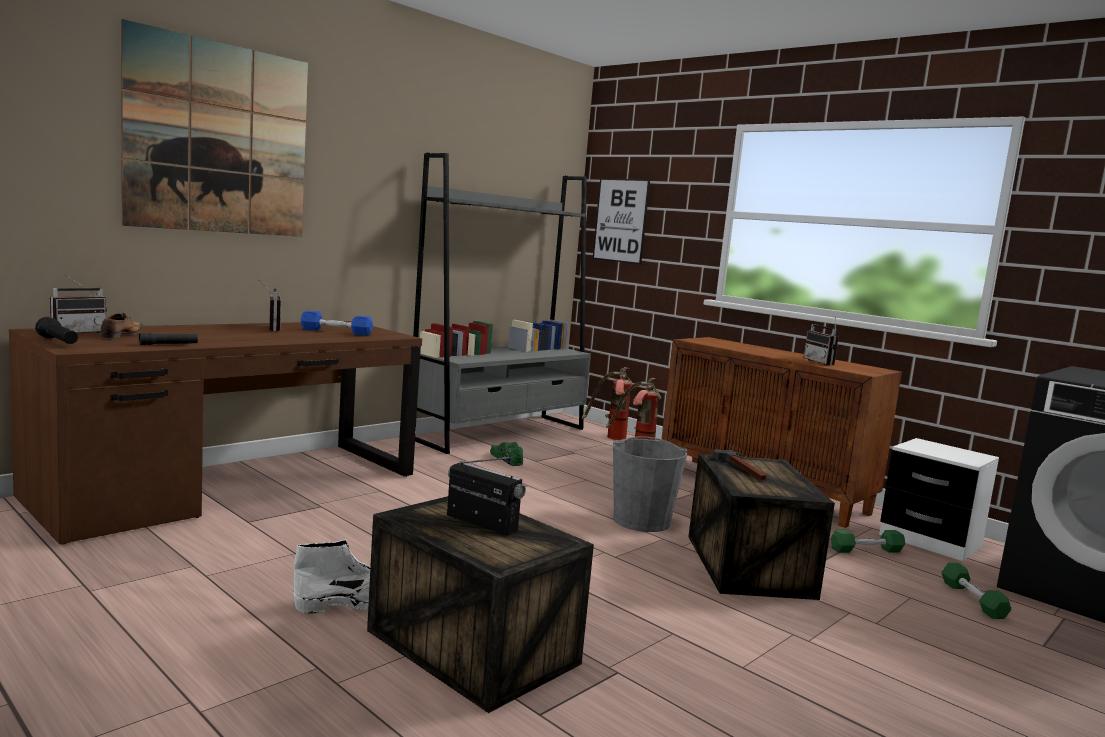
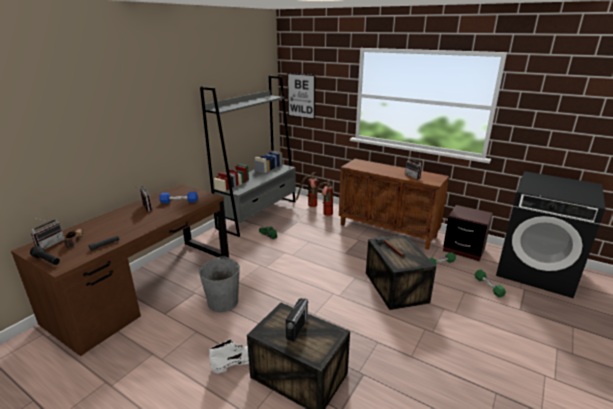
camera: 10 degrees left, 15 degrees up
picture [121,19,308,237] -> none
radio [447,457,526,535] -> radio turned 90 degrees clockwise [286,298,308,342]
grey bucket [613,436,687,532] -> grey bucket moved to [199,257,240,312]
white nightstand [879,438,999,561] -> brown nightstand [443,205,493,261]

